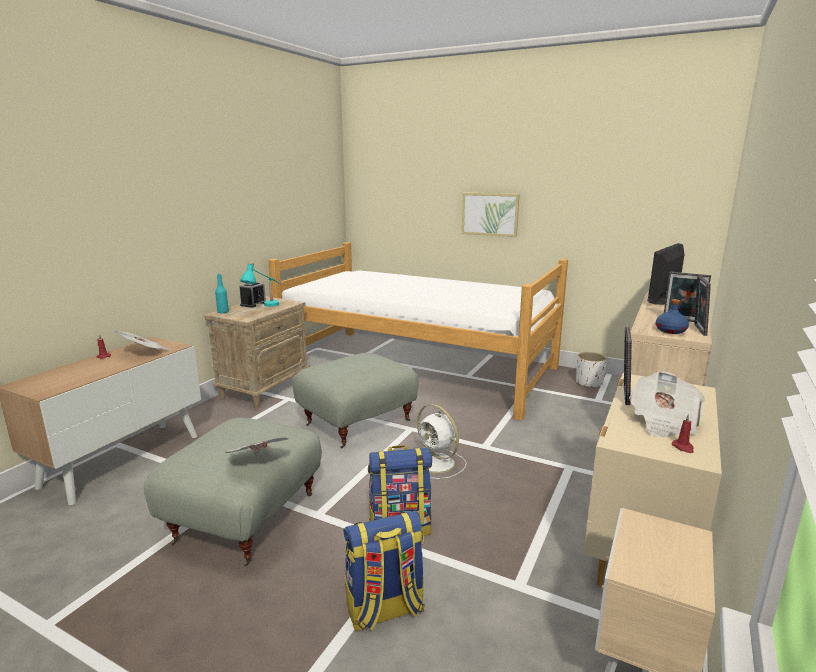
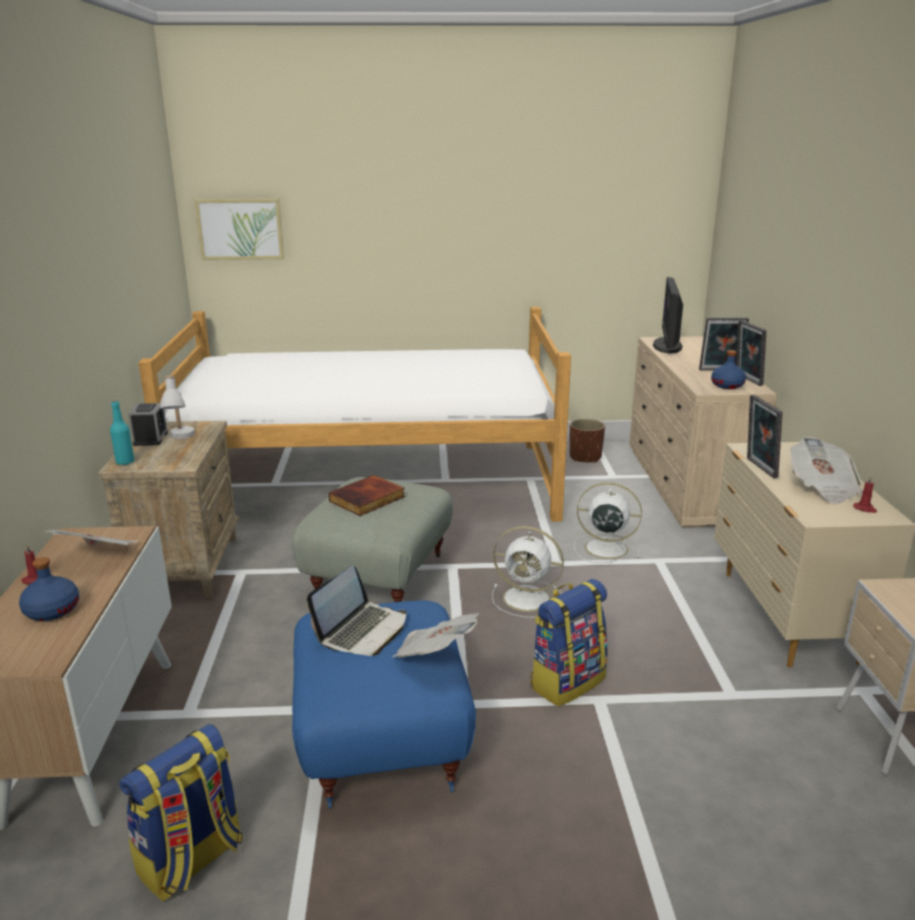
camera: 30 degrees left, 5 degrees up
grey ottoman [143,418,322,566] -> blue ottoman [292,601,476,808]
turquoise table lamp [240,262,282,307] -> white table lamp [160,375,195,439]
backpack [343,511,425,631] -> backpack moved to [119,724,243,901]
picture [462,193,520,237] -> picture moved to [195,199,284,260]
white planter [576,352,607,389] -> brown planter [570,419,605,463]
none -> blue bottle [19,557,79,621]
none -> laptop [307,566,406,656]
none -> book [329,475,405,516]
none -> white fan [574,482,642,563]

